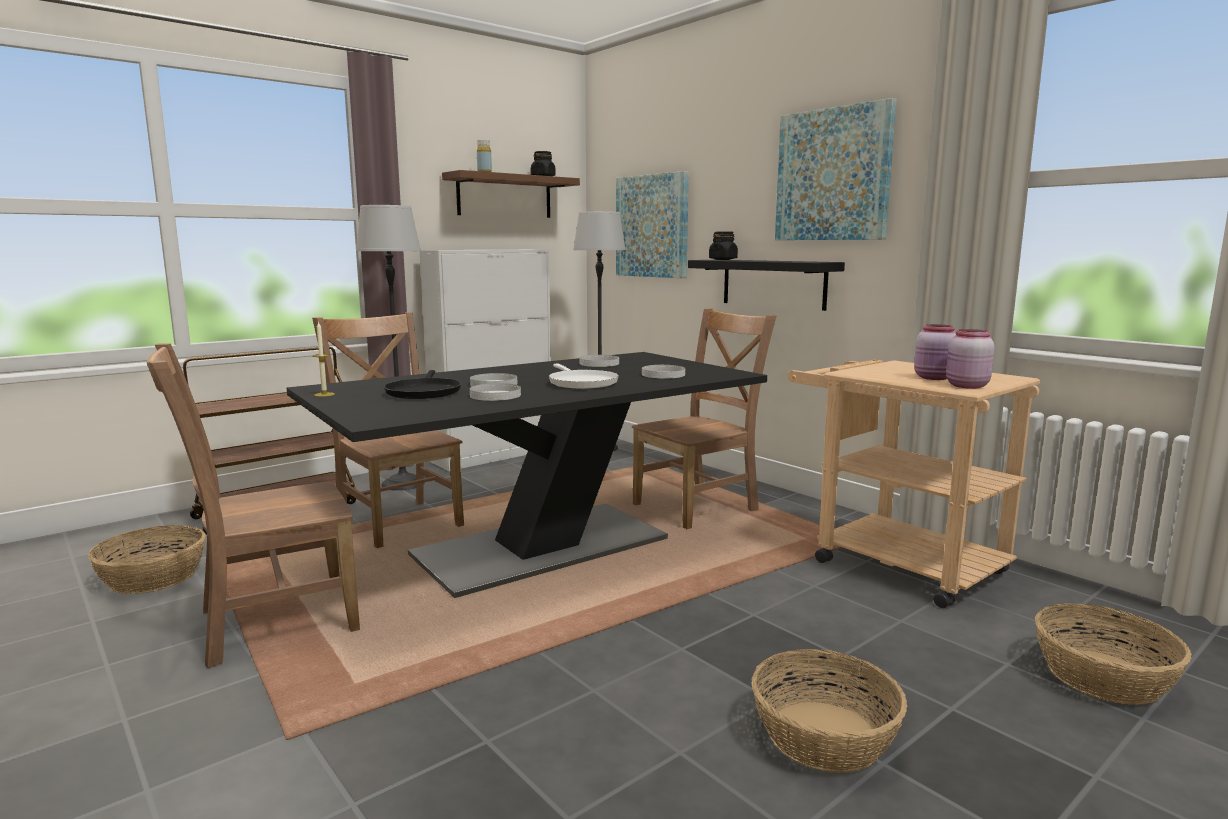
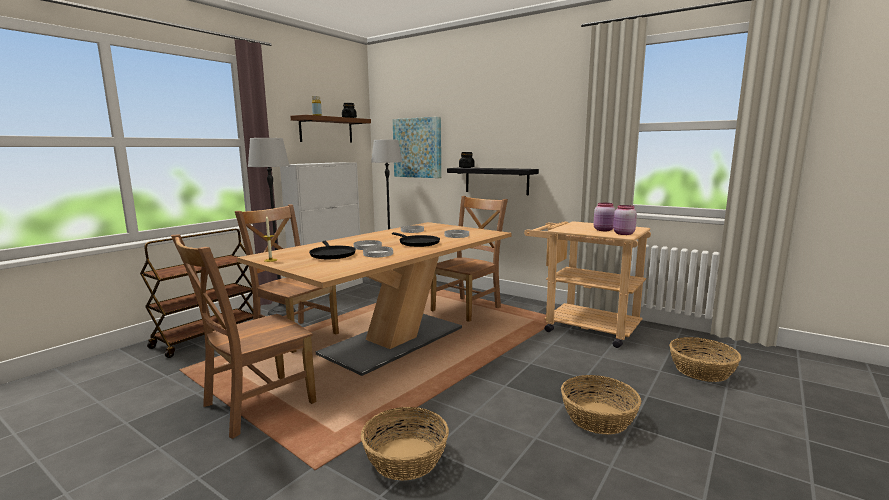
camera: 15 degrees left, 0 degrees up
basket [88,525,206,594] -> basket moved to [361,407,449,481]
black dining table [287,352,767,598] -> beige dining table [237,222,512,376]
white frying pan [549,364,619,388] -> black frying pan [392,232,440,247]
picture [775,98,897,240] -> none

